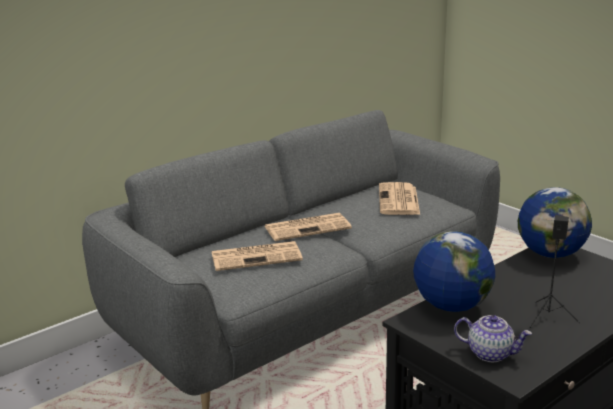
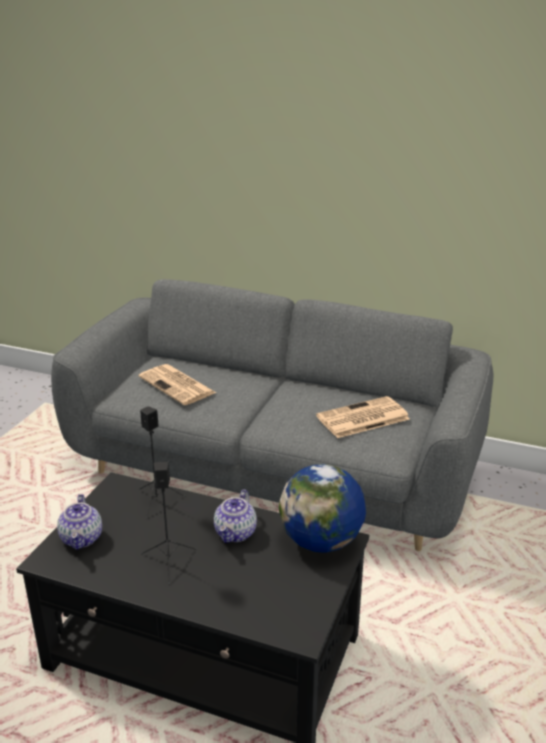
camera: 60 degrees right, 5 degrees up
newspaper [265,213,352,241] -> none
globe [413,231,495,312] -> black speaker [139,406,185,519]
none -> teapot [214,489,257,543]

